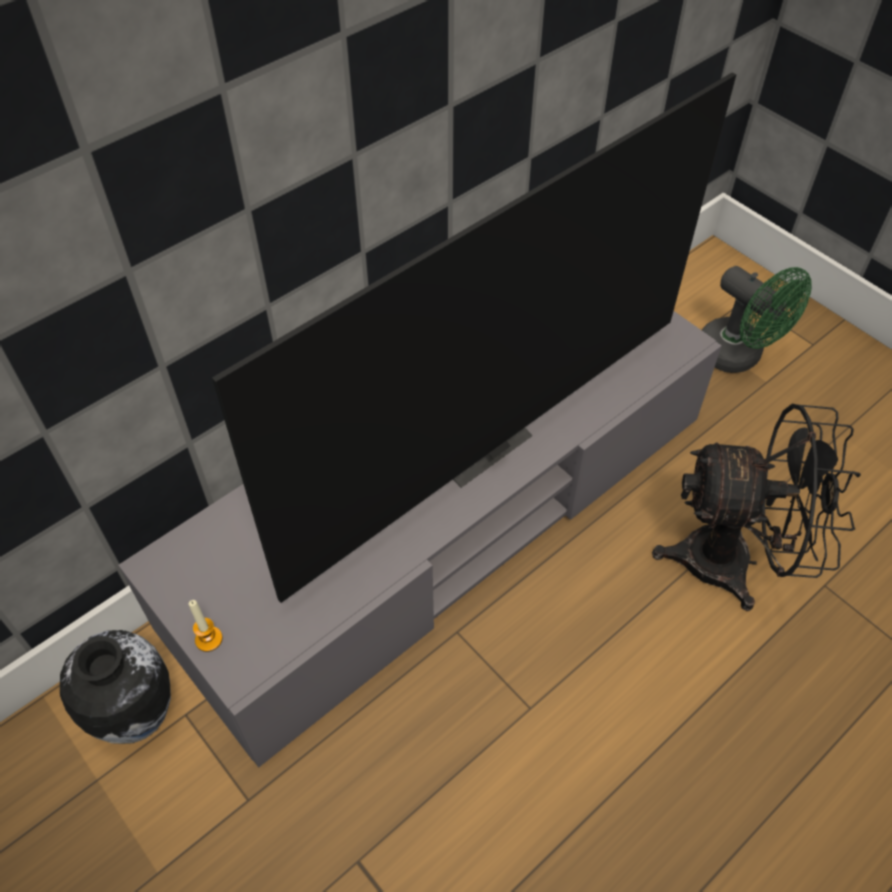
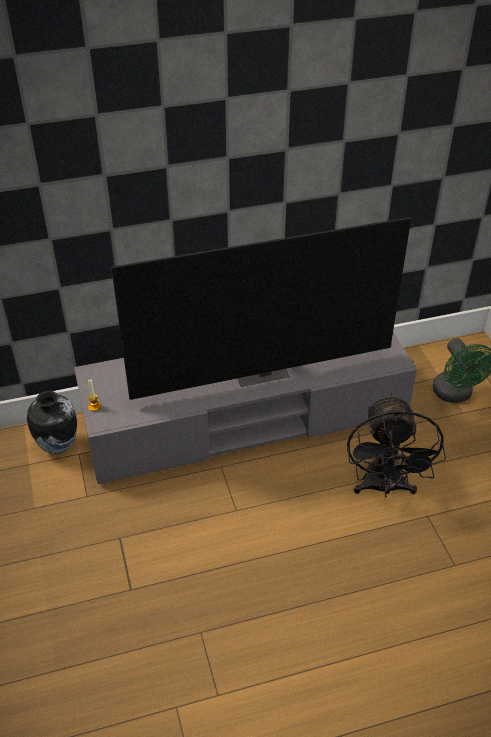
camera: 25 degrees right, 10 degrees down
black fan [652,404,861,611] -> black fan turned 60 degrees clockwise [347,393,446,497]

